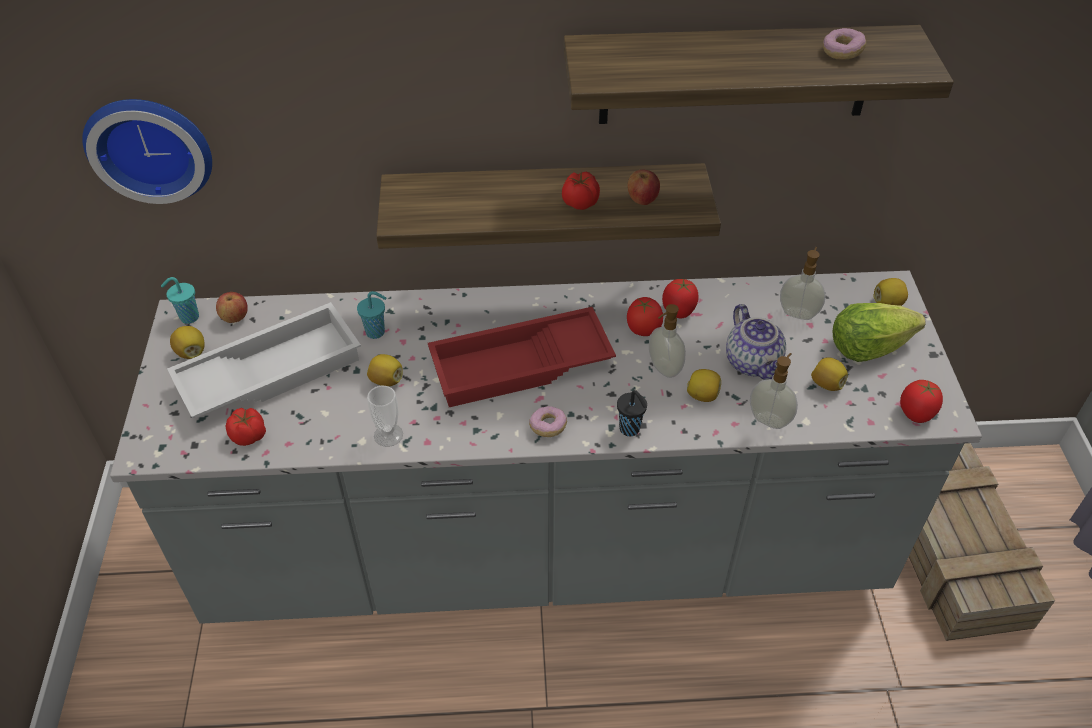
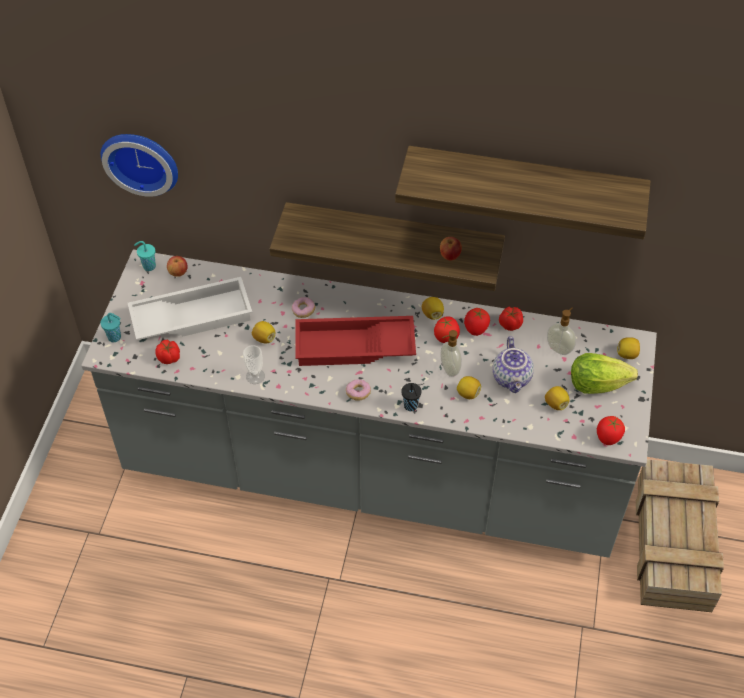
camera: 15 degrees right, 5 degrees up
lemon [170,326,205,359] -> lemon moved to [422,297,444,320]
turquoise cup [357,291,387,339] -> turquoise cup moved to [100,313,121,342]
tomato [562,171,600,210] -> tomato moved to [499,307,523,331]
soap dispenser [750,353,798,429] -> none
donut [823,28,866,60] -> donut moved to [292,297,315,318]

